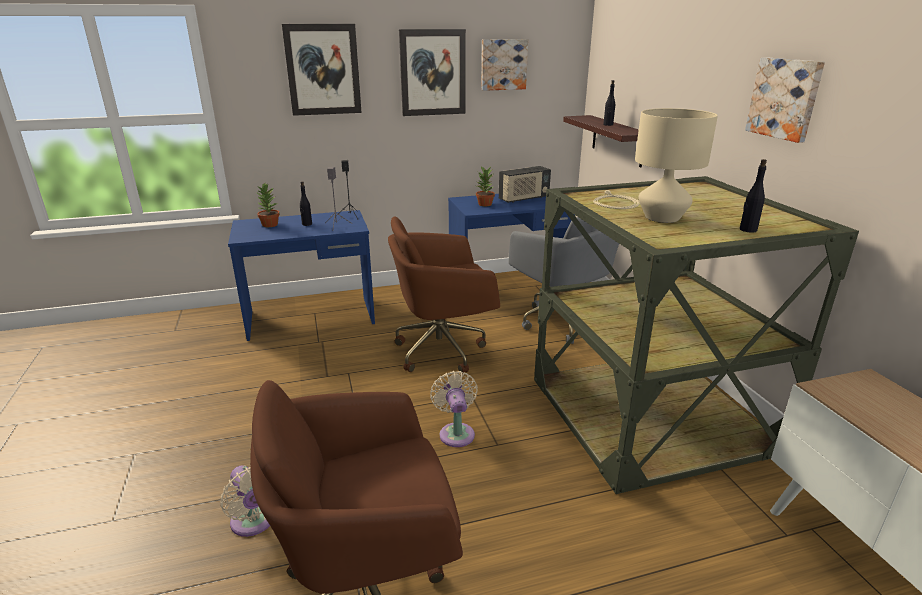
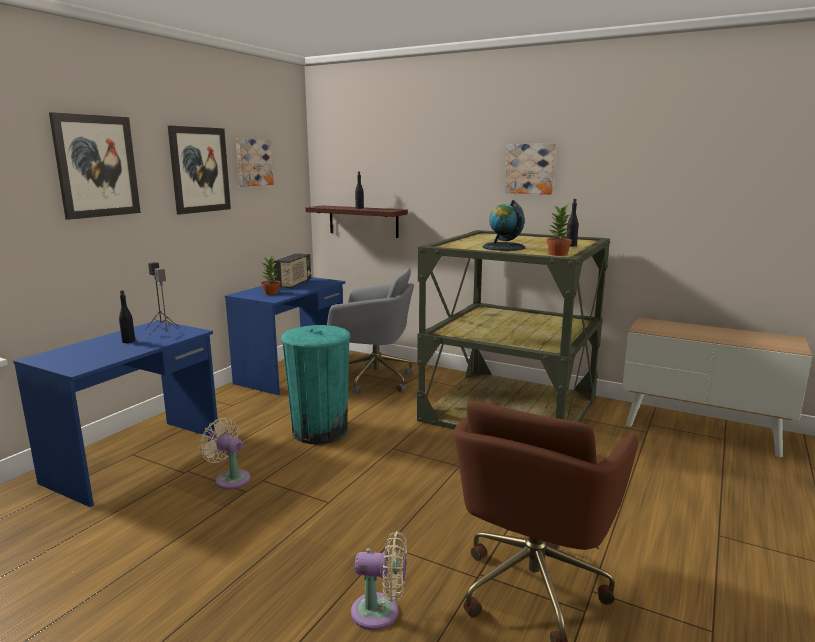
camera: 45 degrees left, 10 degrees down
potted plant [256,183,280,227] -> potted plant moved to [546,204,572,256]
brown office chair [388,216,500,372] -> turquoise trash can [281,325,351,444]
beige fan [430,371,478,447] -> beige fan moved to [199,418,250,489]
beige table lamp [593,108,718,223] -> globe [483,200,525,251]

